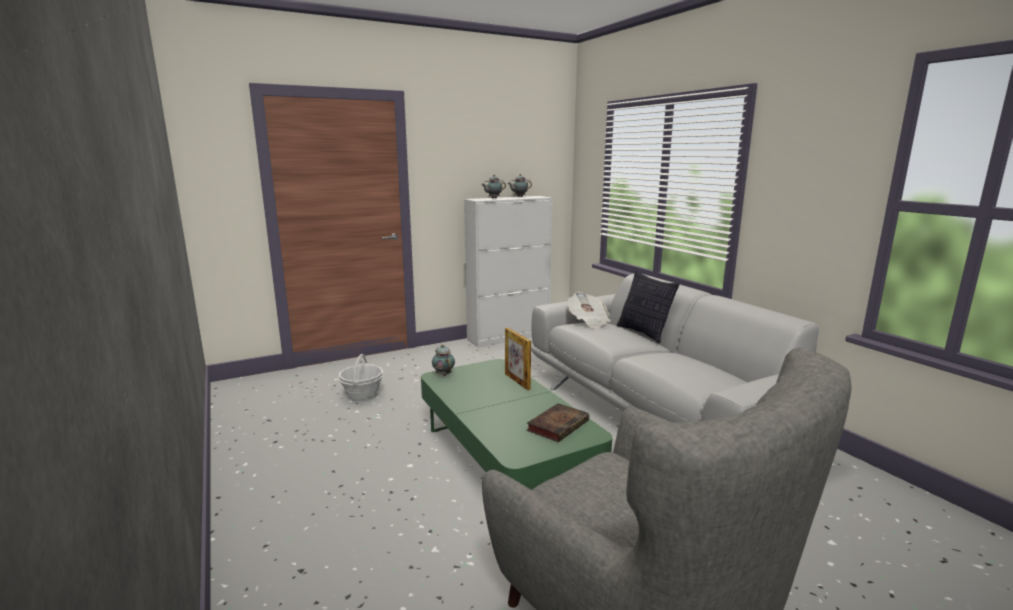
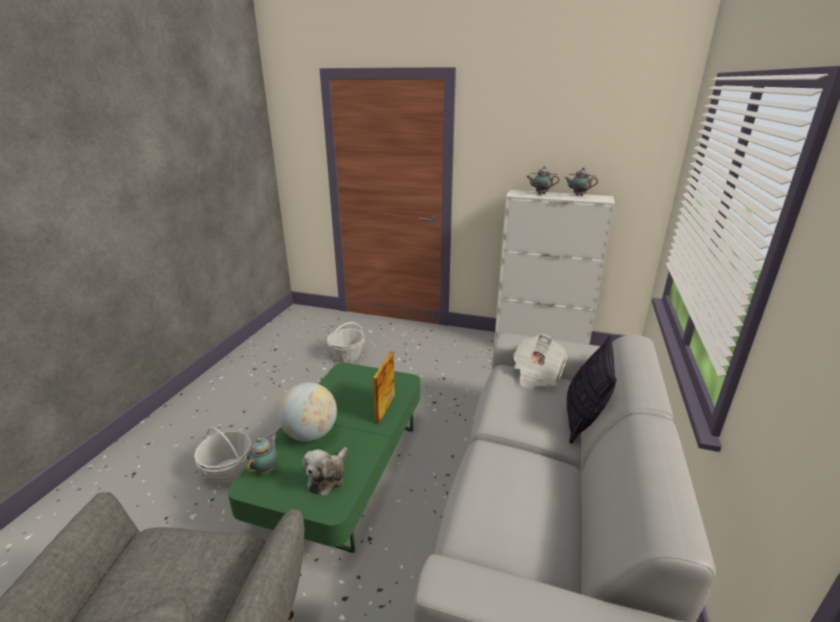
camera: 45 degrees right, 10 degrees up
teapot [432,345,455,376] -> teapot moved to [247,434,278,475]
book [527,403,589,442] -> plush toy [302,447,347,497]
none -> basket [194,427,252,484]
none -> globe [278,382,337,442]

